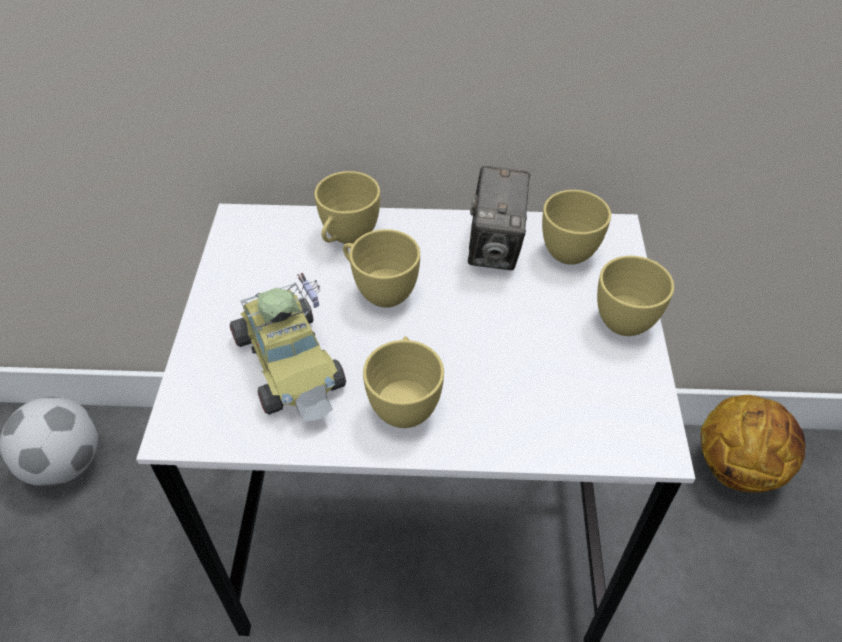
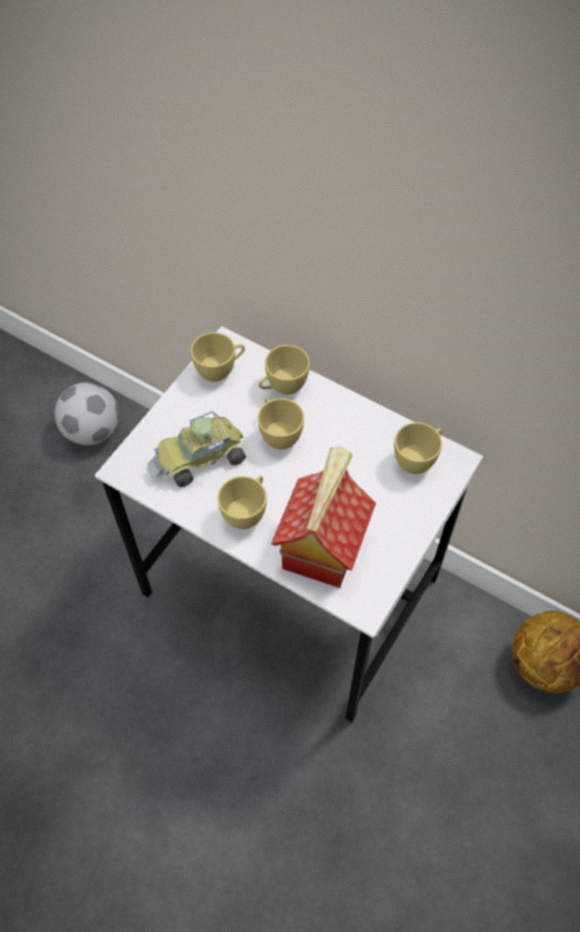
camera: 30 degrees right, 10 degrees up
toy car [230,273,346,421] -> toy car turned 60 degrees clockwise [148,411,246,487]
camera [468,166,530,270] -> none
yellow cup [597,256,674,336] -> yellow cup moved to [191,332,245,382]
none -> toy house [271,447,376,588]

